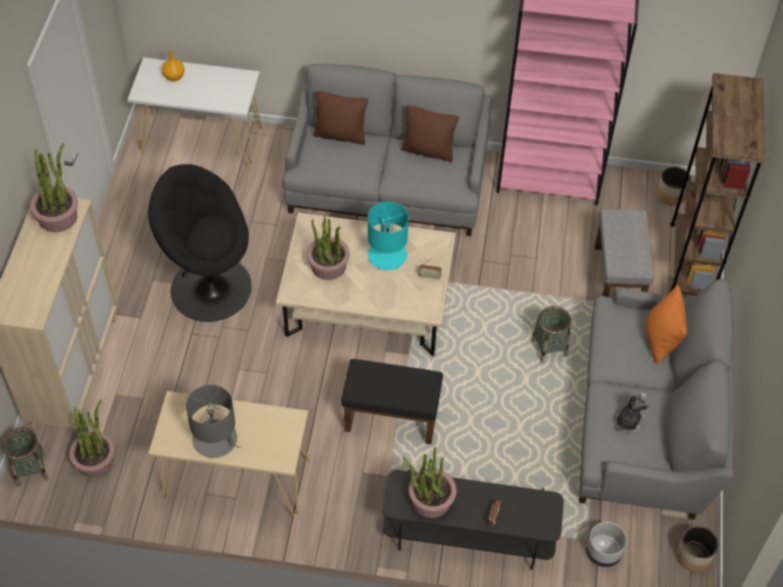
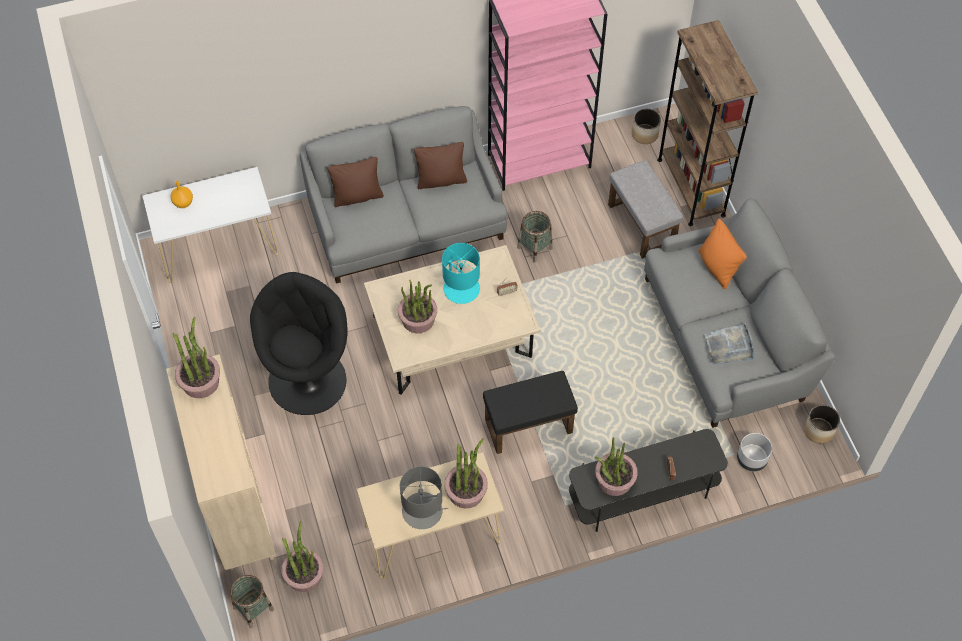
camera: 25 degrees left, 5 degrees up
black armchair [148,164,252,322] -> black armchair turned 135 degrees clockwise [250,272,348,415]
basket [531,306,571,363] -> basket moved to [517,211,553,263]
plush toy [615,393,649,433] -> grey tray [704,323,755,364]
none -> potted plant [444,438,488,509]

